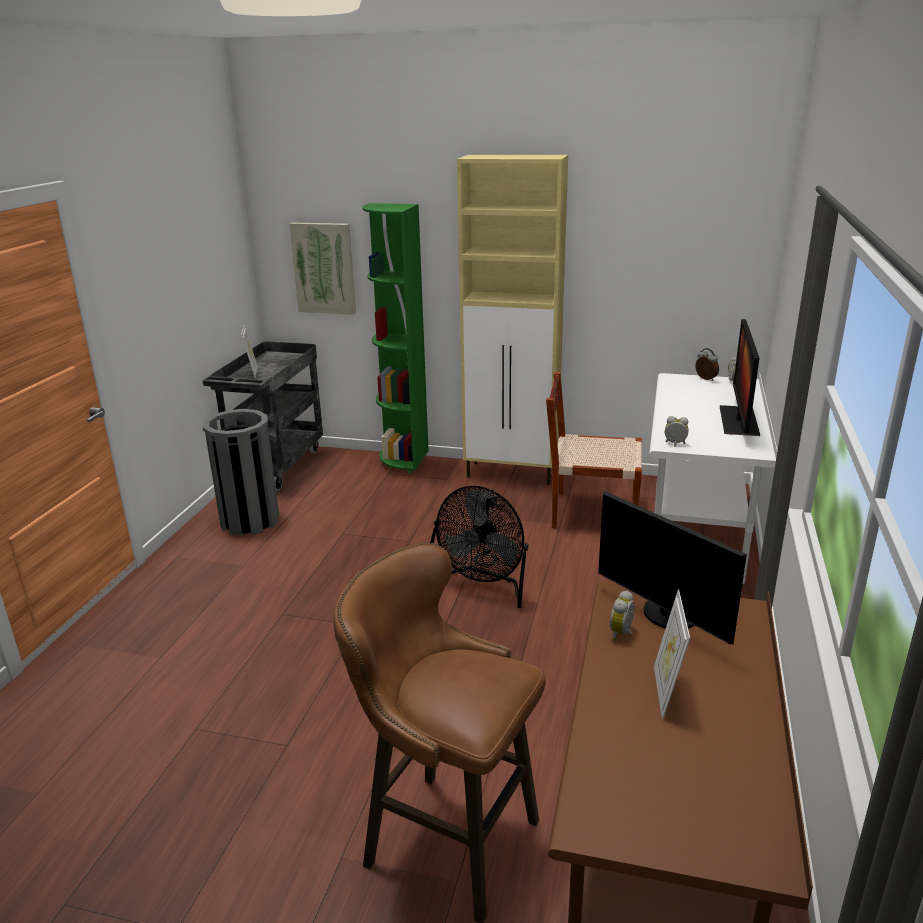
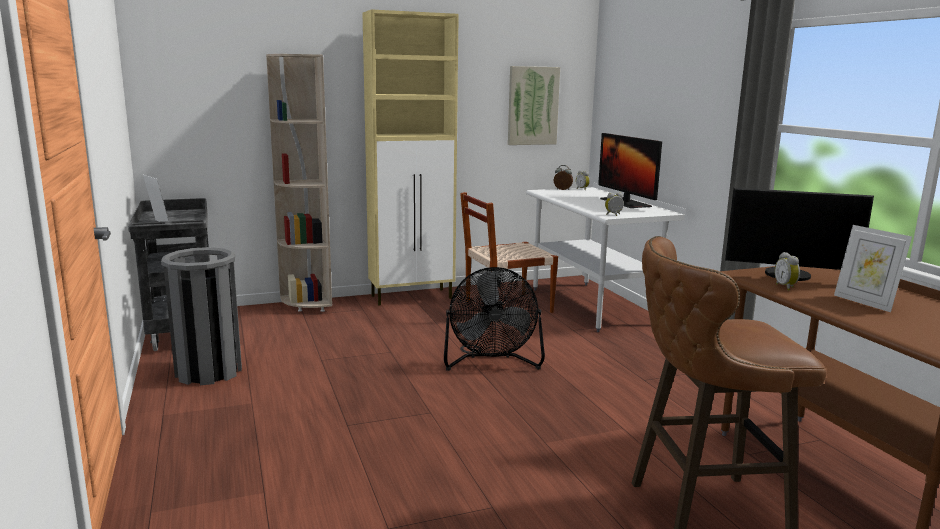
camera: 35 degrees left, 10 degrees down
picture [289,223,356,315] -> picture moved to [508,66,560,145]
green bookcase [362,203,428,473] -> beige bookcase [266,54,332,312]

